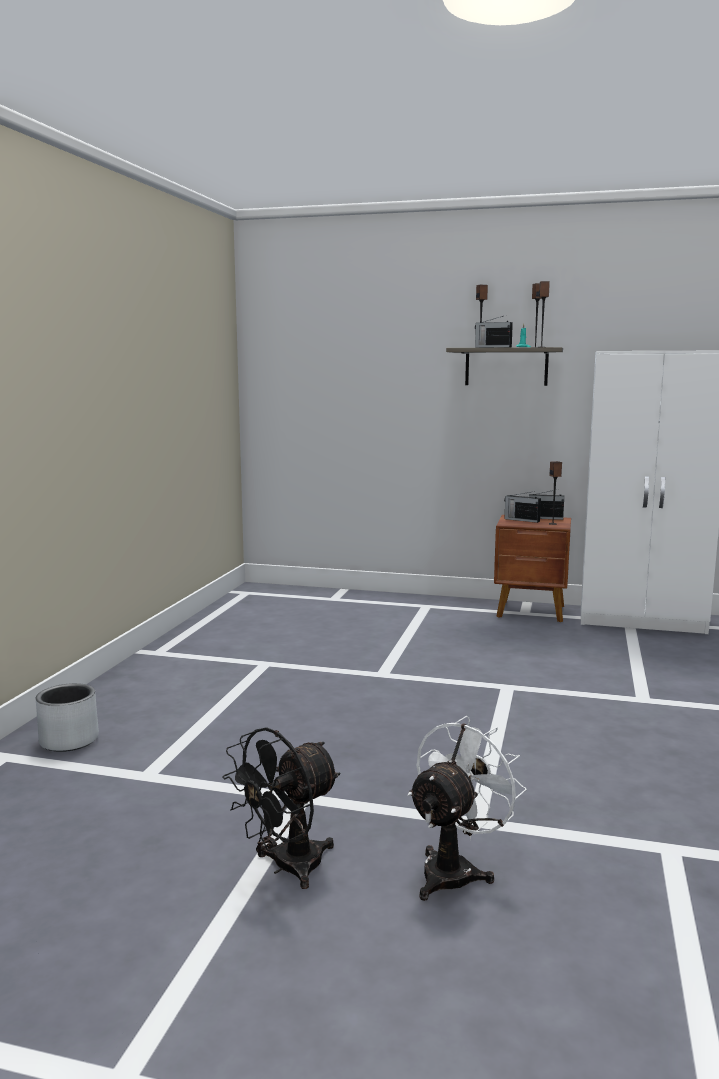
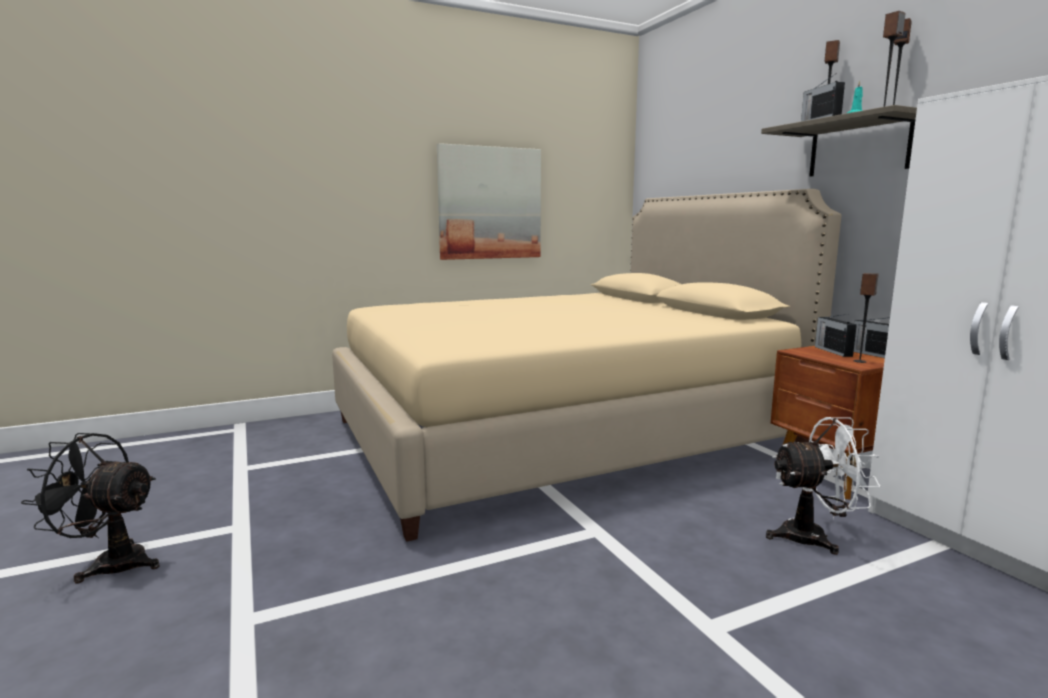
camera: 50 degrees right, 0 degrees up
grey planter [36,683,99,752] -> none
white fan [408,716,527,901] -> white fan moved to [766,417,880,555]
none -> beige bed [332,189,841,542]
none -> picture [437,143,541,260]

